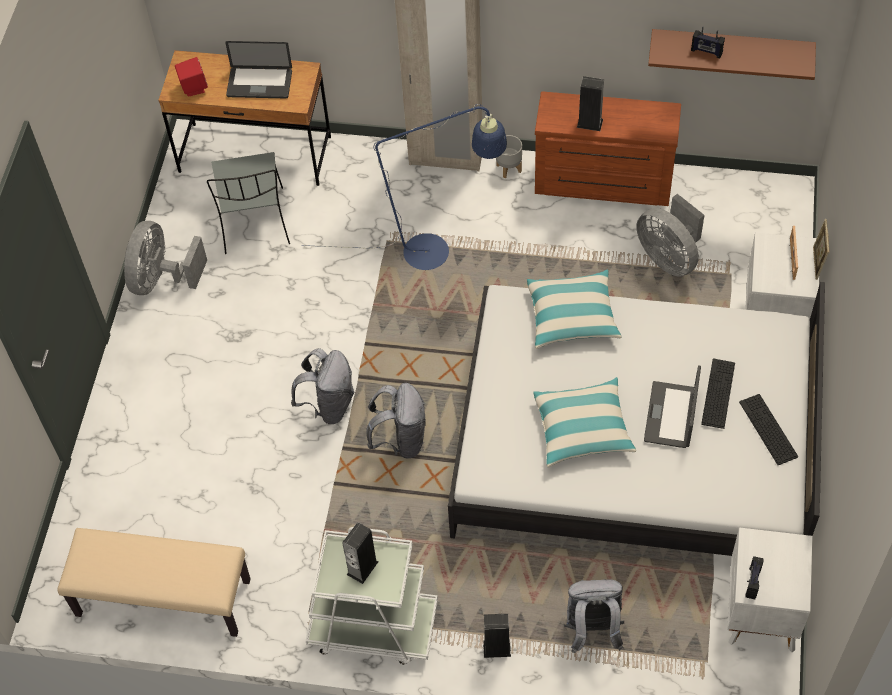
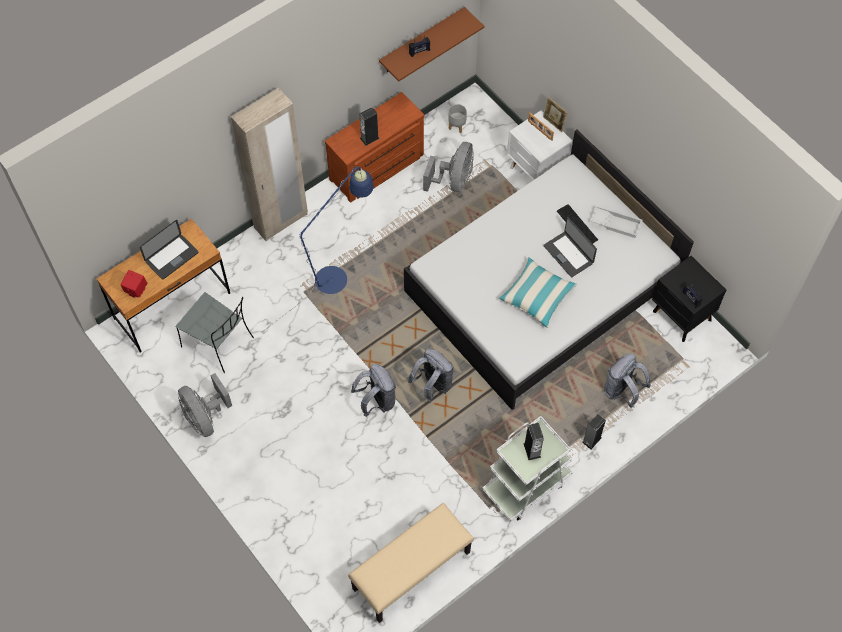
camera: 50 degrees left, 5 degrees up
grey planter [496,135,522,178] -> grey planter moved to [448,104,467,133]
pillow [527,269,621,349] -> none
grey fan [636,194,704,276] -> grey fan turned 75 degrees counterclockwise [423,142,474,192]
white nightstand [727,527,812,652] -> black nightstand [652,256,726,342]
keyboard [739,394,798,465] -> white tray [590,205,642,238]

